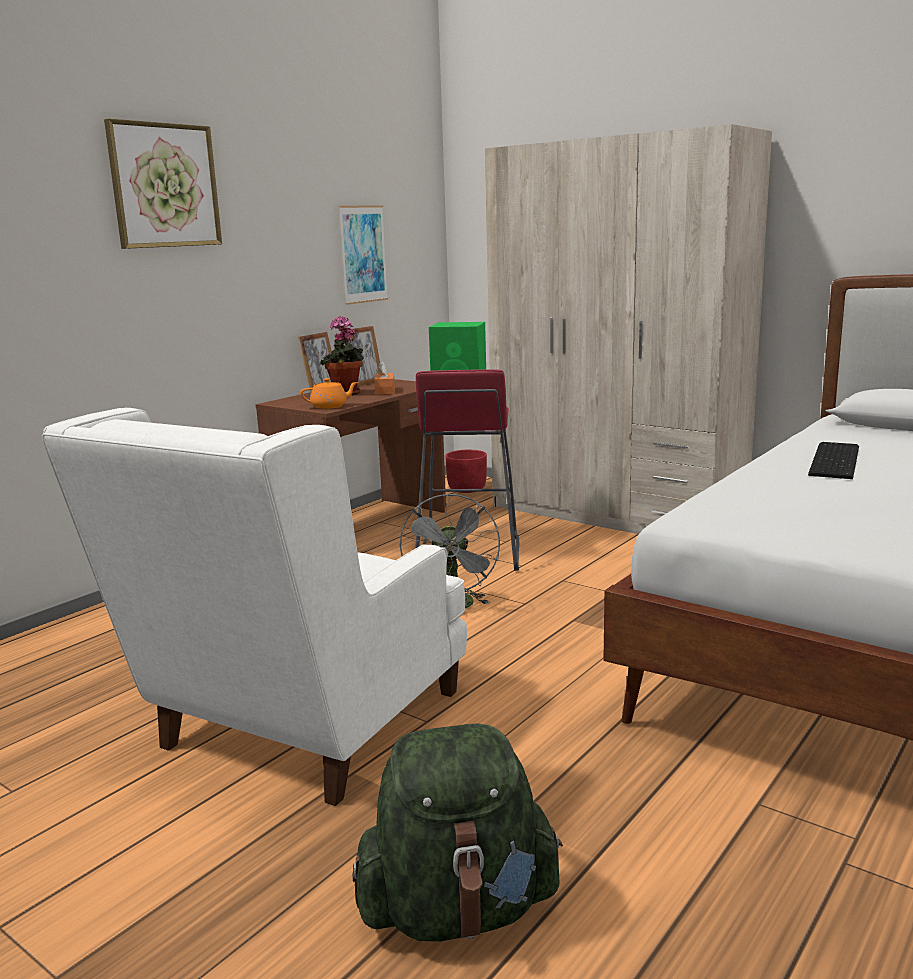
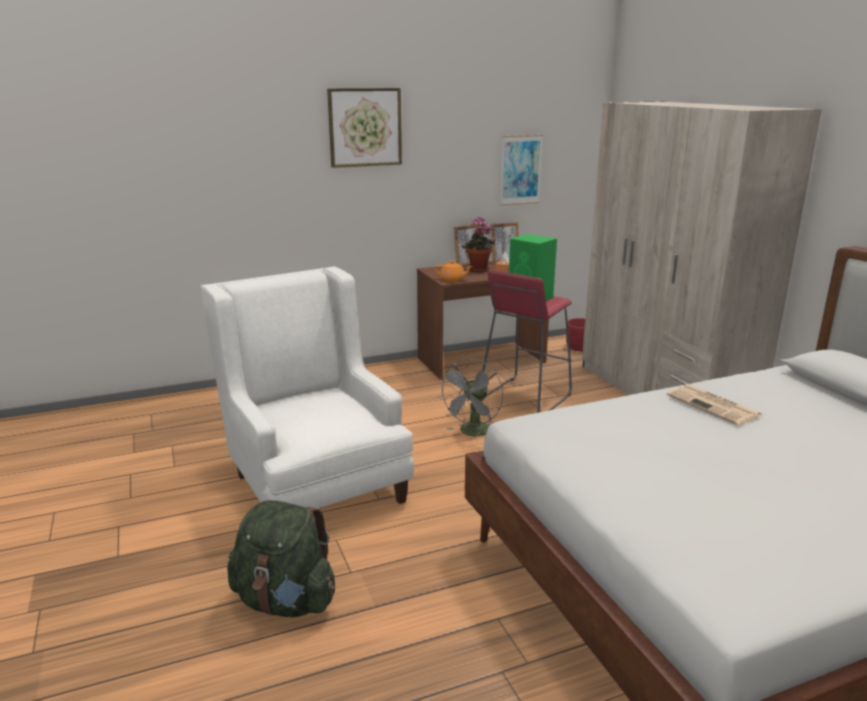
camera: 30 degrees right, 5 degrees up
white armchair [42,408,467,806] -> white armchair turned 90 degrees clockwise [201,266,414,509]
keyboard [808,442,859,479] -> newspaper [667,384,762,425]

